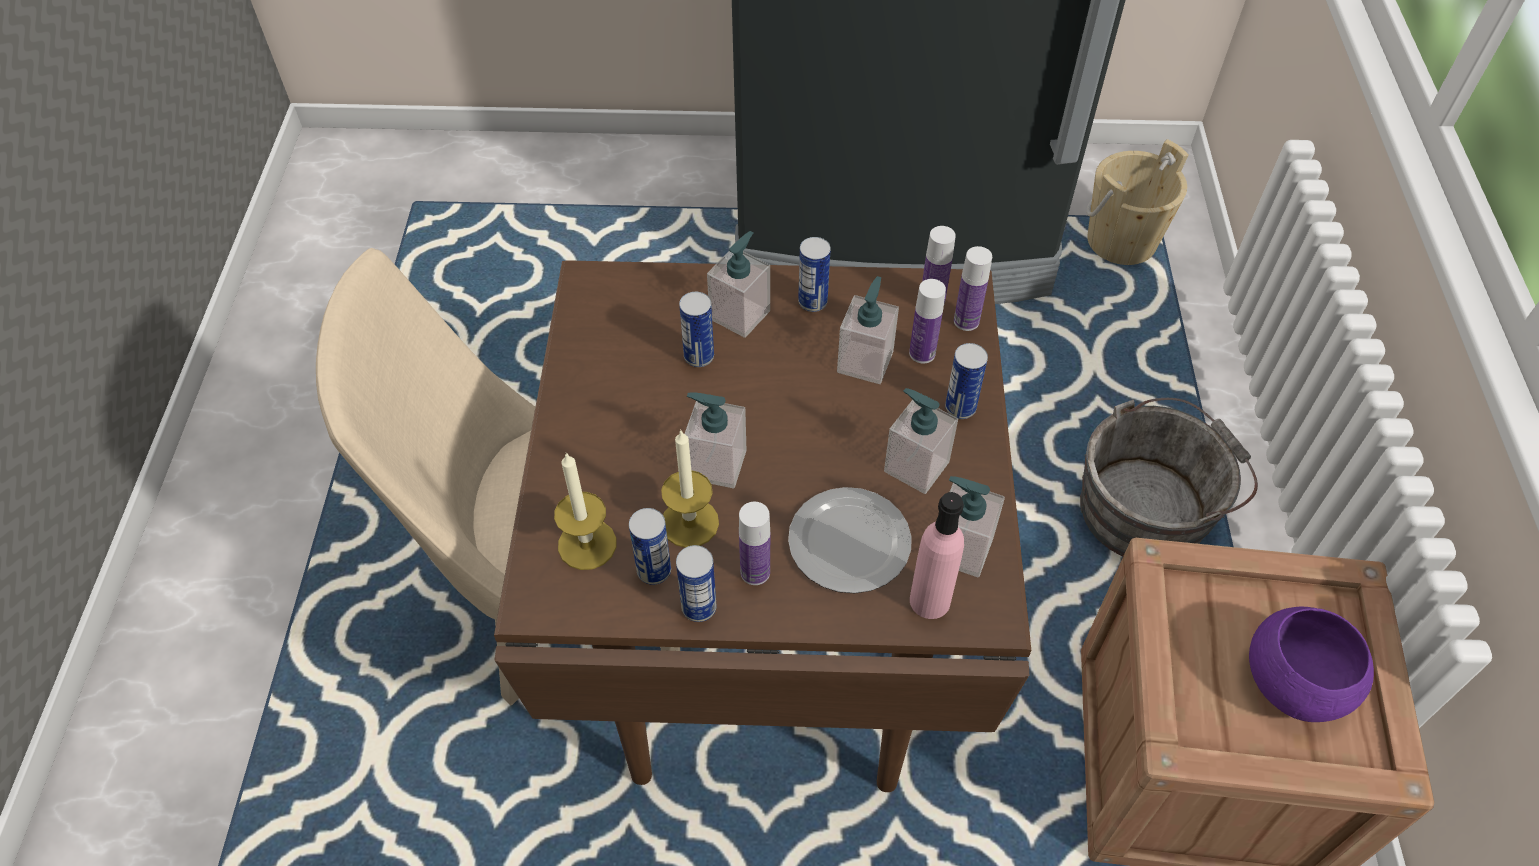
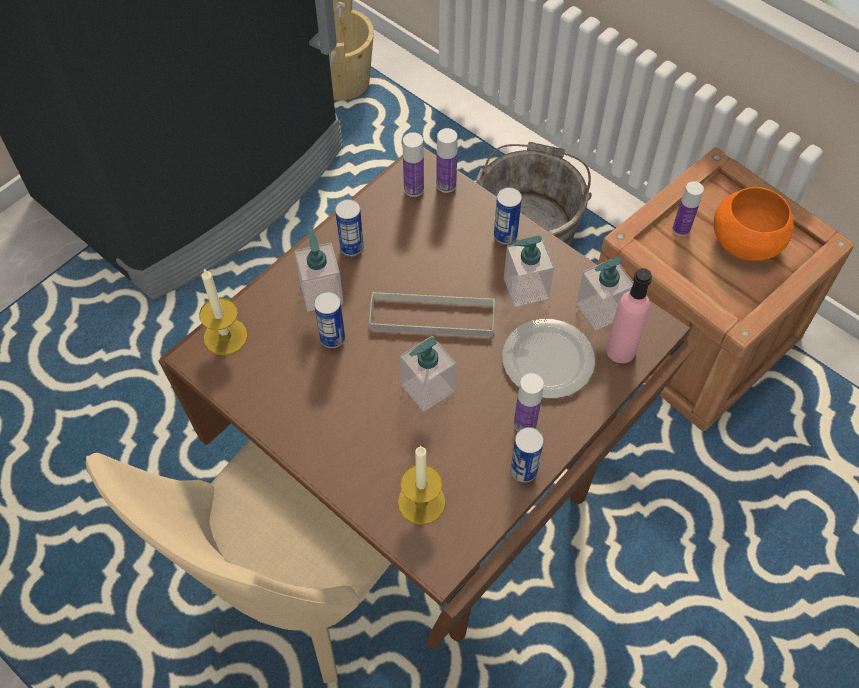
camera: 50 degrees left, 5 degrees up
can [629,508,671,585] -> none
candle [661,429,719,548] -> candle moved to [199,268,248,356]
soap dispenser [837,276,899,384] -> none
bottle [909,279,946,364] -> bottle moved to [673,181,704,236]
purple bowl [1249,607,1374,722] -> orange bowl [713,187,794,261]
none -> grey tray [369,291,495,337]

